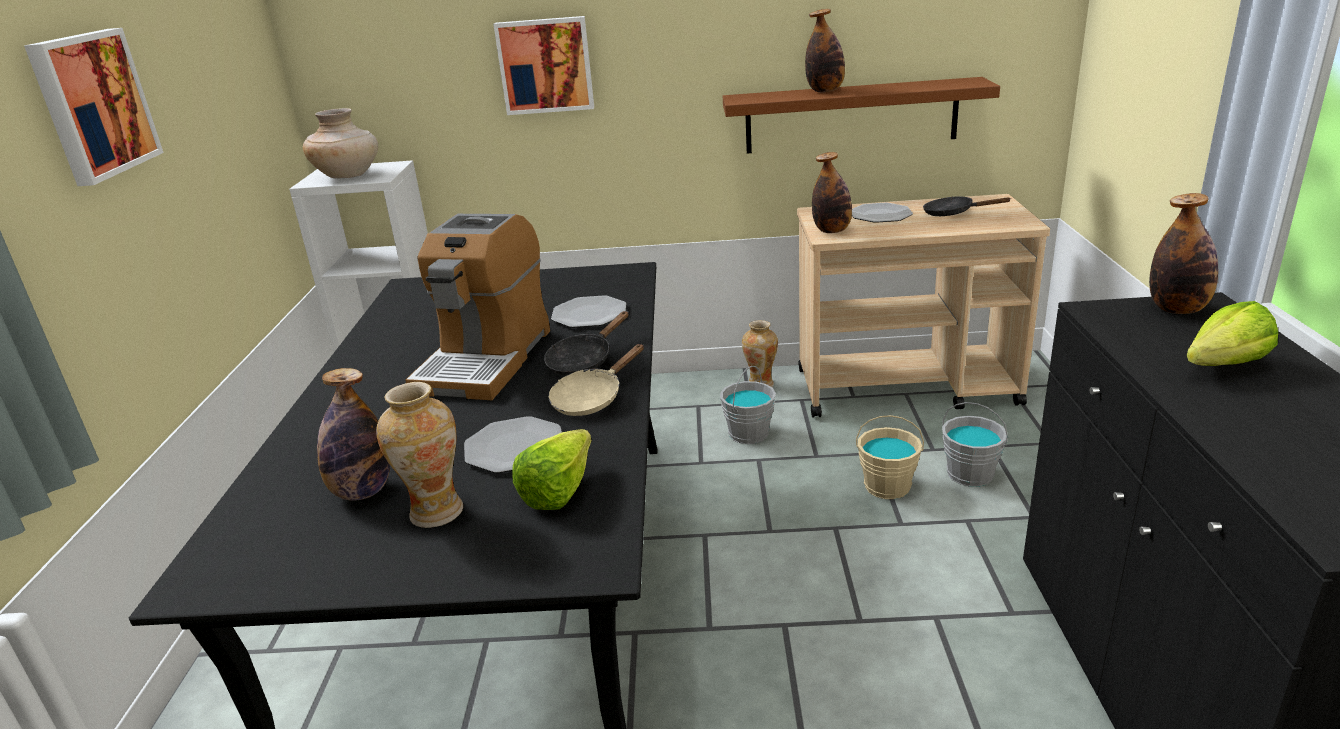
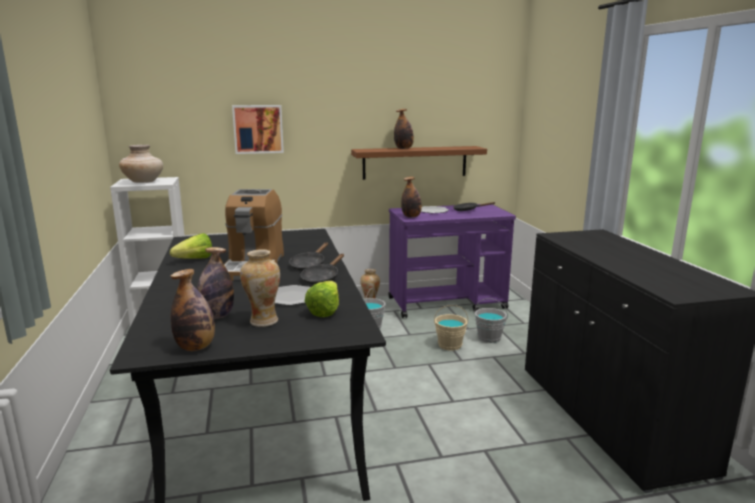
camera: 15 degrees left, 10 degrees down
picture [24,28,164,186] -> none
beige frying pan [548,344,644,416] -> black frying pan [301,254,344,285]
plate [551,295,626,328] -> none
beige cart [797,194,1050,418] -> purple cart [388,204,516,318]
bottle [1149,193,1218,314] -> bottle moved to [170,269,215,351]
lettuce [1187,301,1278,366] -> lettuce moved to [170,233,212,259]

